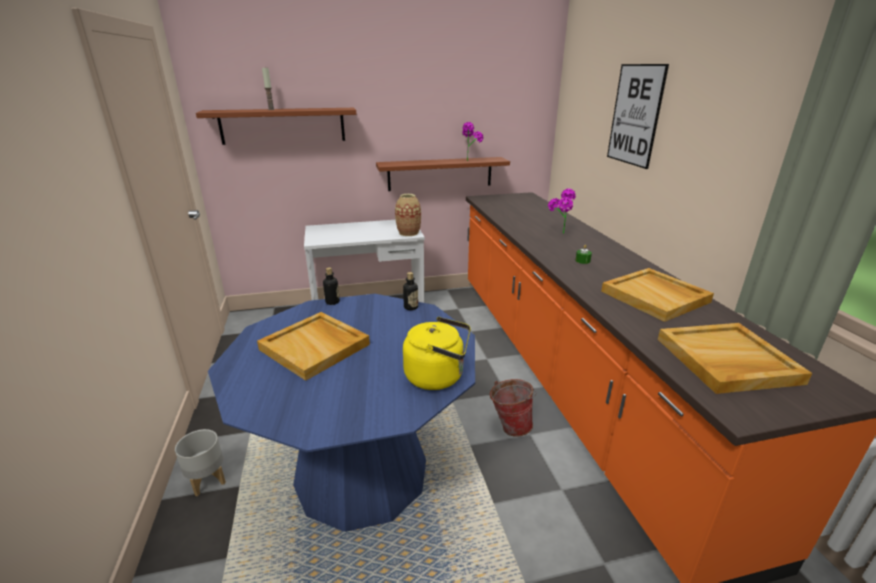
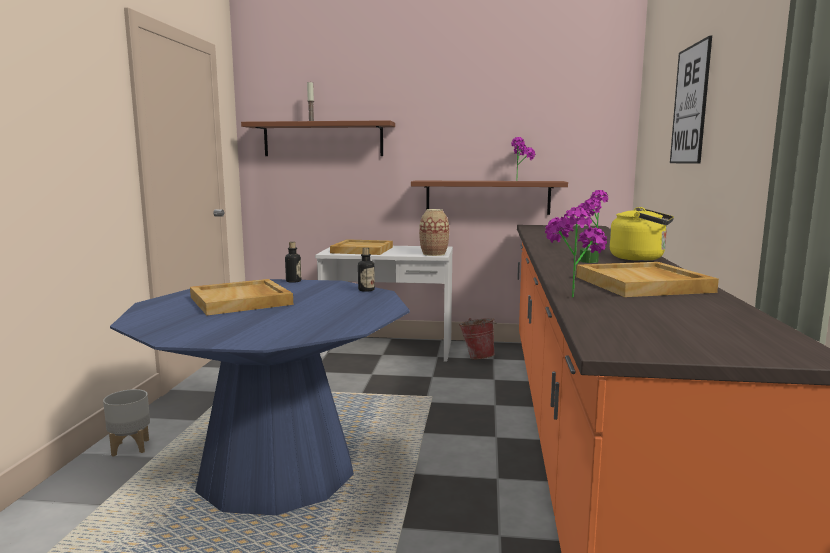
camera: 20 degrees right, 15 degrees down
yellow kettle [403,317,471,390] -> yellow kettle moved to [610,207,674,261]
bucket [490,379,537,437] -> bucket moved to [459,318,497,359]
beige tray [658,323,812,394] -> beige tray moved to [330,239,393,255]
none -> potted plant [545,207,607,298]

